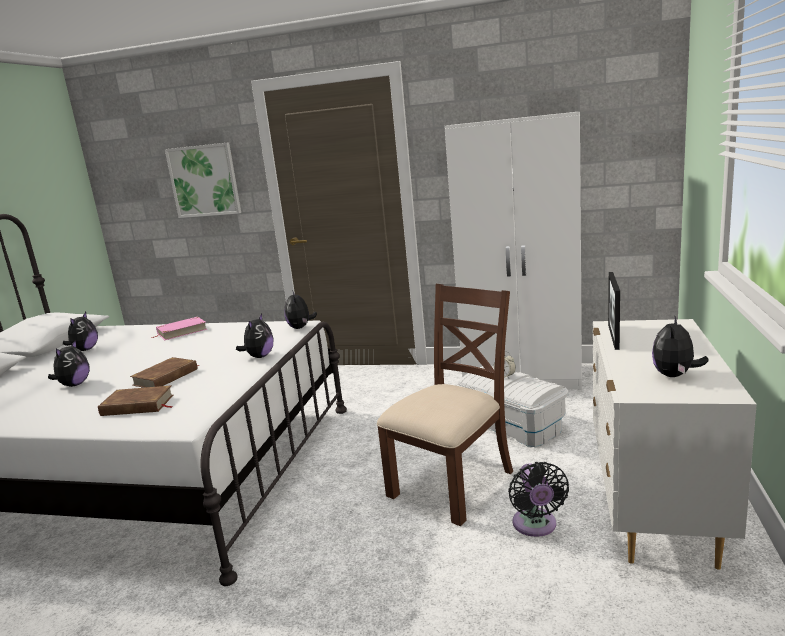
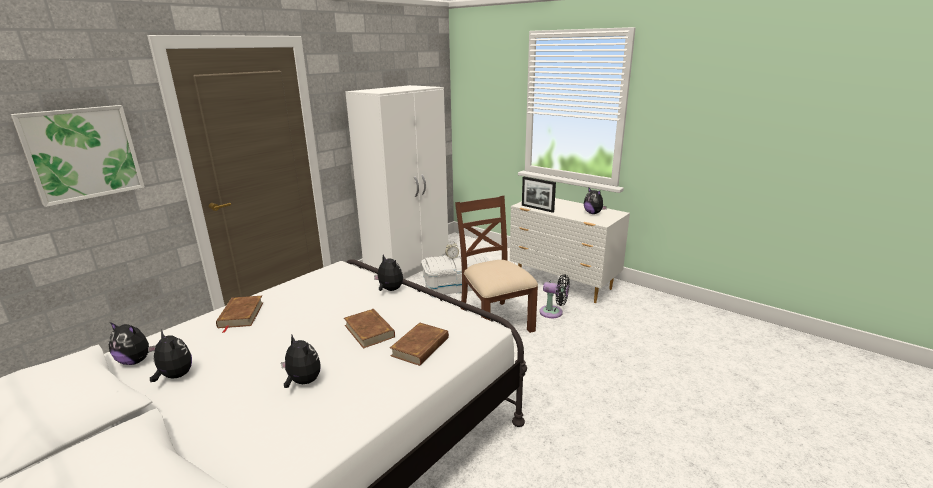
camera: 65 degrees left, 5 degrees up
pink book [151,317,207,340] -> brown book [216,296,263,333]
plush toy [284,290,317,329] -> plush toy moved to [108,322,156,365]

